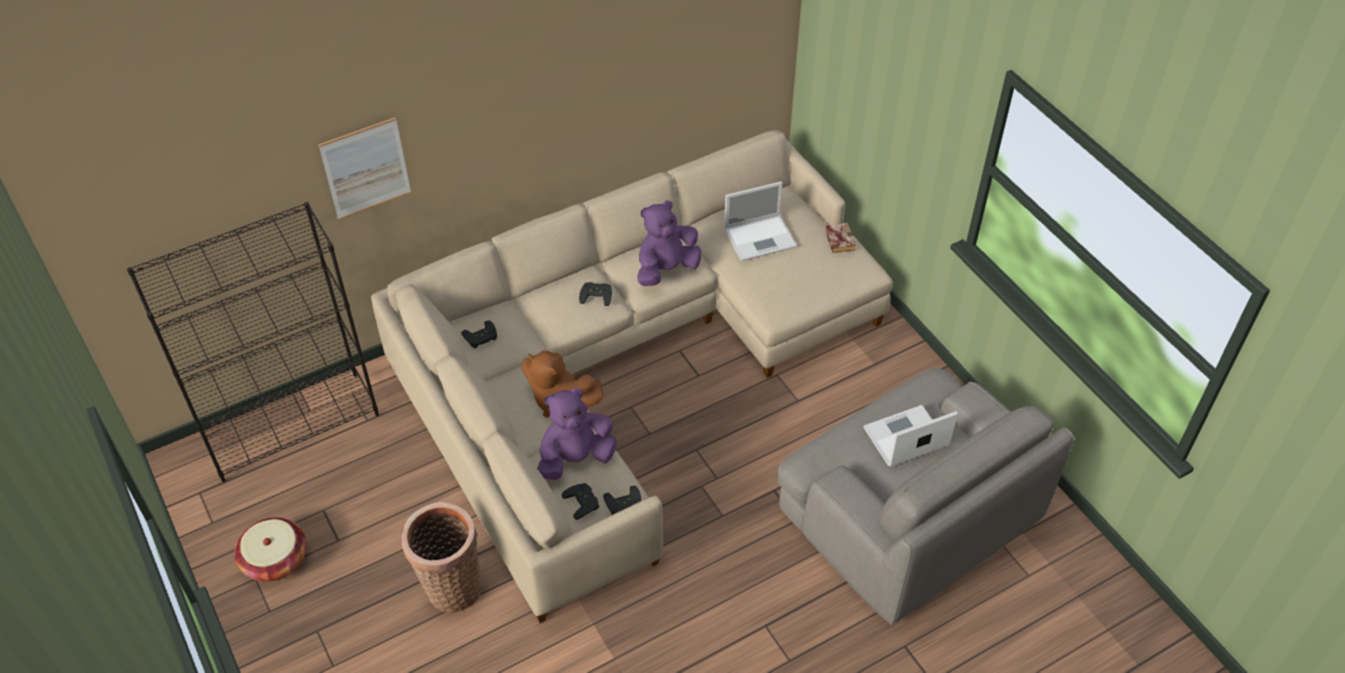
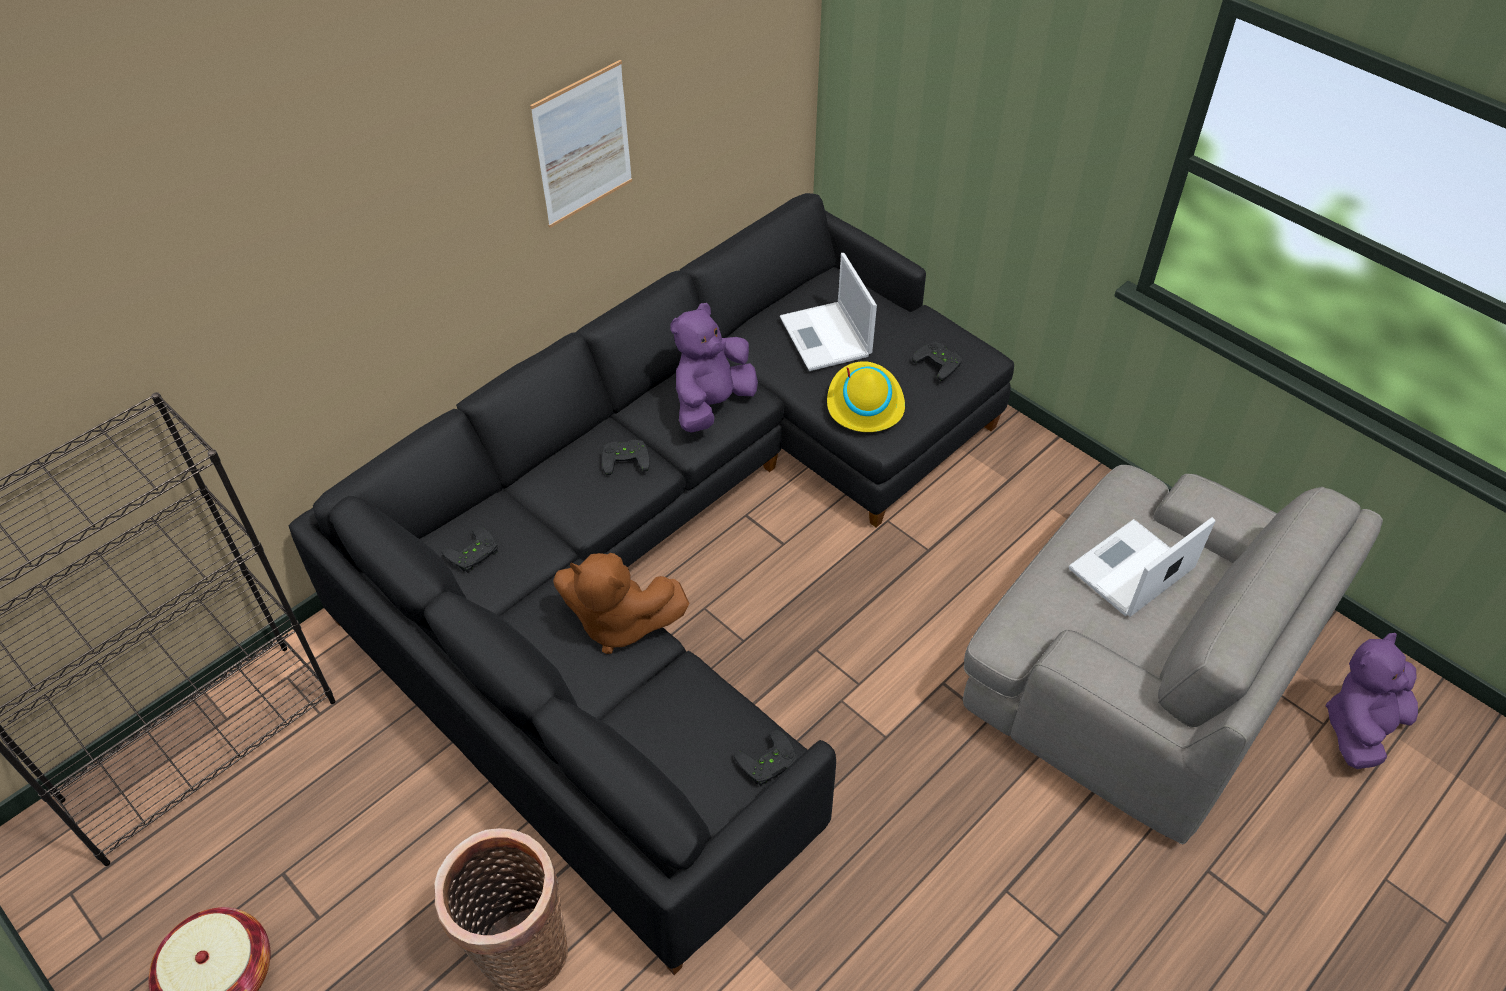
camera: 15 degrees left, 0 degrees up
picture [318,117,411,220] -> picture moved to [530,60,632,228]
beige sofa [371,130,893,623] -> black sofa [289,193,1014,975]
purple plush toy [537,388,617,480] -> purple plush toy moved to [1325,633,1418,769]
black game controller [562,483,599,520] -> black game controller moved to [912,342,962,381]
laptop [724,181,797,261] -> laptop turned 105 degrees clockwise [780,253,877,371]
book [825,223,856,253] -> none
none -> yellow hat [827,361,905,432]

